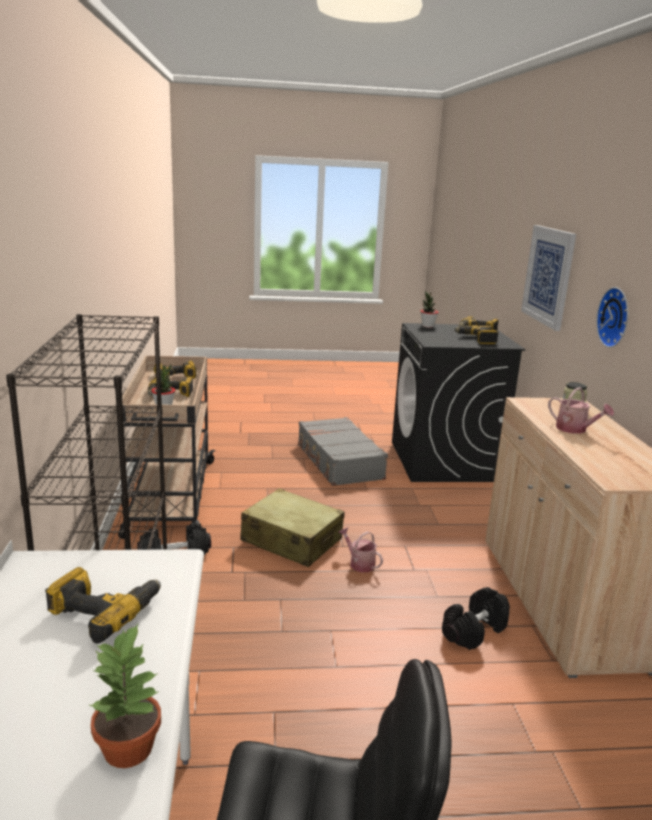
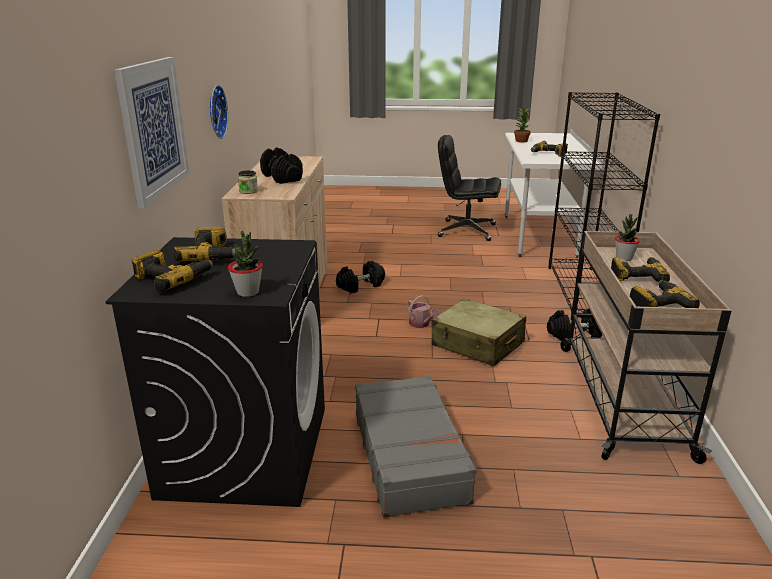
camera: 170 degrees left, 5 degrees up
watering can [548,387,614,434] -> black dumbbell [260,148,303,184]

